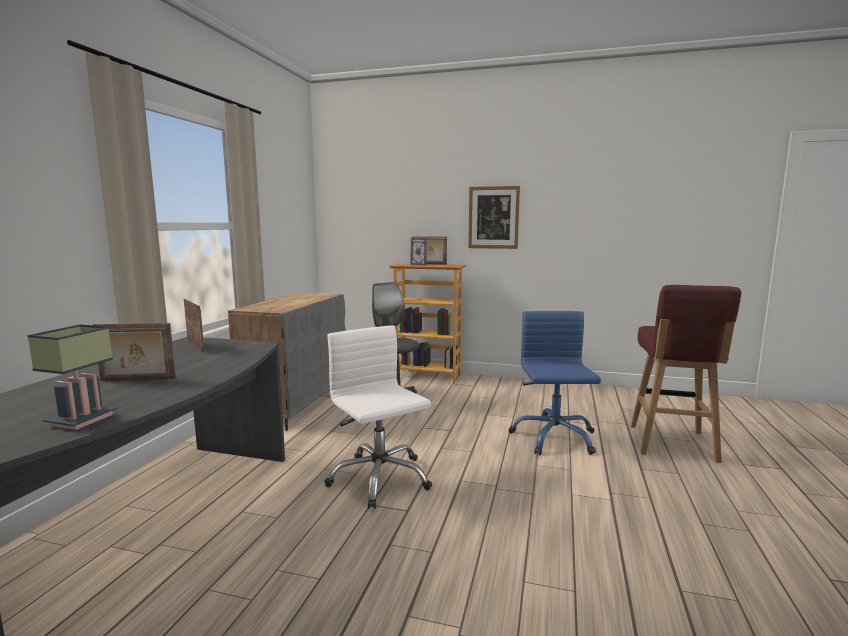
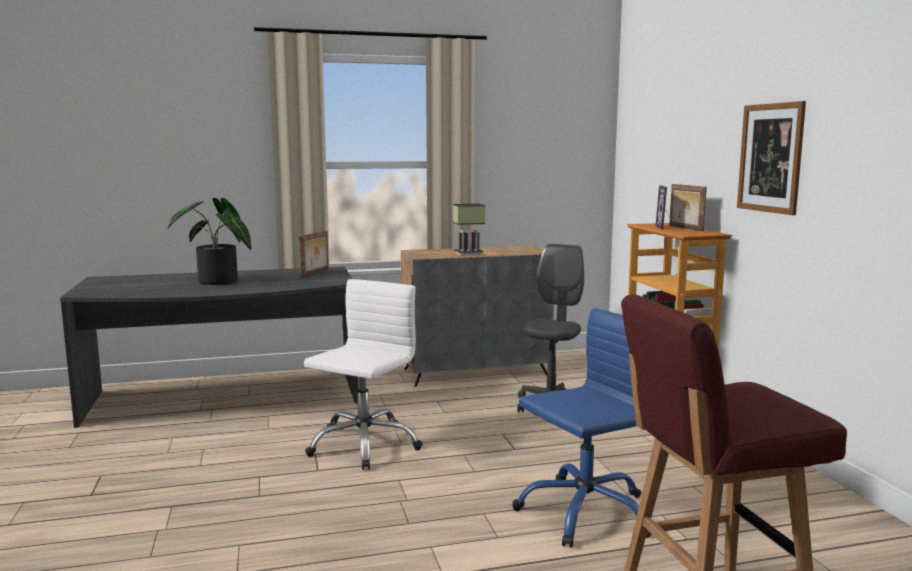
camera: 60 degrees right, 0 degrees up
table lamp [27,325,118,430] -> table lamp moved to [453,204,485,256]
picture frame [93,323,176,381] -> potted plant [168,198,252,285]

